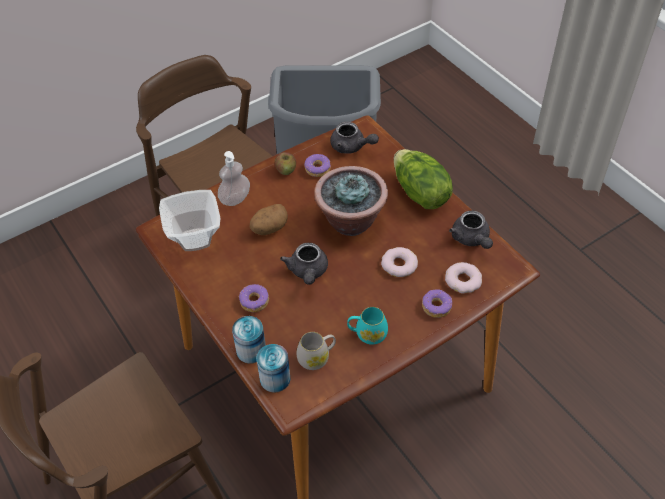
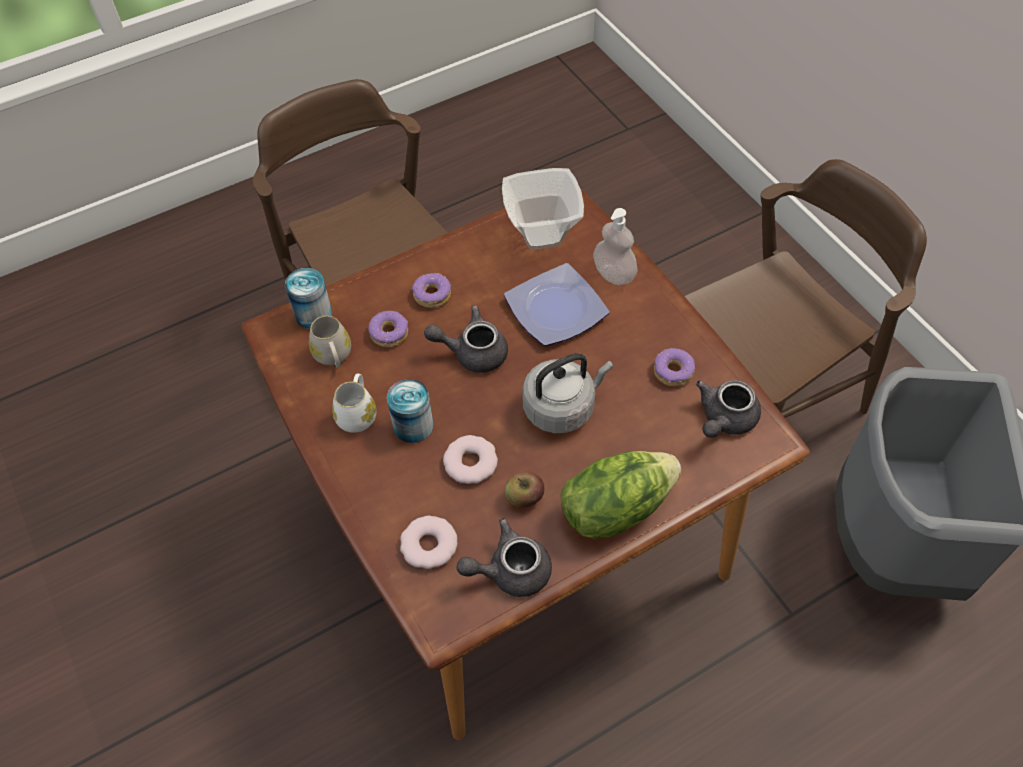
camera: 95 degrees right, 5 degrees up
can [232,316,266,364] -> can moved to [387,379,434,443]
potato [250,204,288,235] -> plate [504,263,609,346]
apple [275,152,296,175] -> apple moved to [505,472,544,508]
potted plant [314,166,388,236] -> grey kettle [522,353,613,434]
turquoise mug [347,307,388,345] -> white mug [332,374,376,433]
donut [422,290,453,318] -> donut moved to [368,311,408,347]

